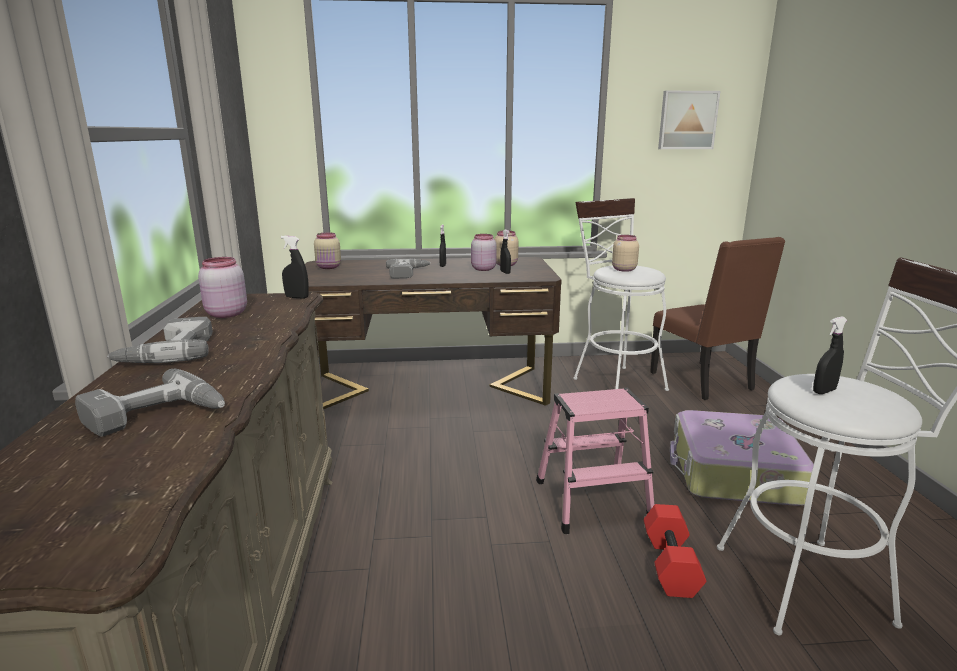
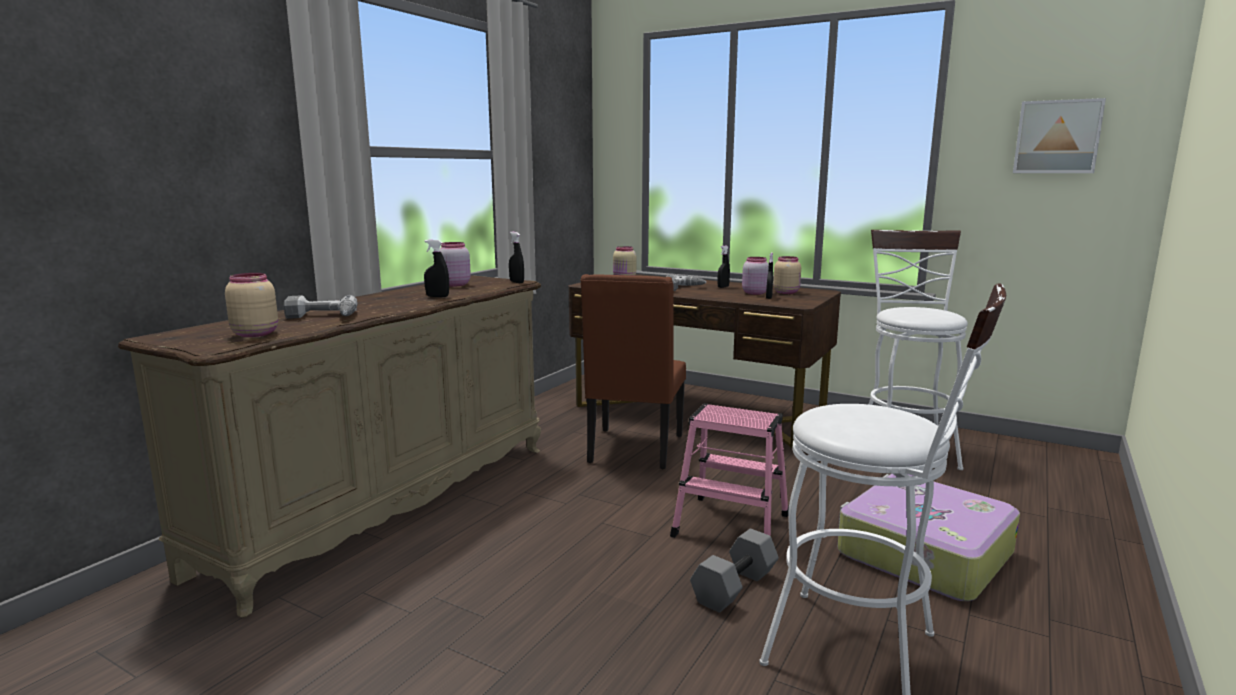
camera: 35 degrees right, 5 degrees down
power drill [107,317,213,363] -> none
beige jar [612,235,639,272] -> beige jar moved to [225,273,278,337]
red dumbbell [644,504,706,598] -> grey dumbbell [690,529,779,613]
brown chair [650,237,785,400] -> brown chair moved to [580,274,686,469]
black spray bottle [813,317,847,394] -> black spray bottle moved to [424,240,449,297]

